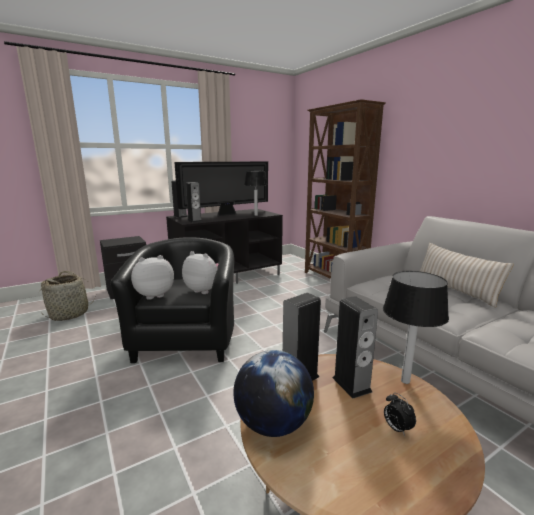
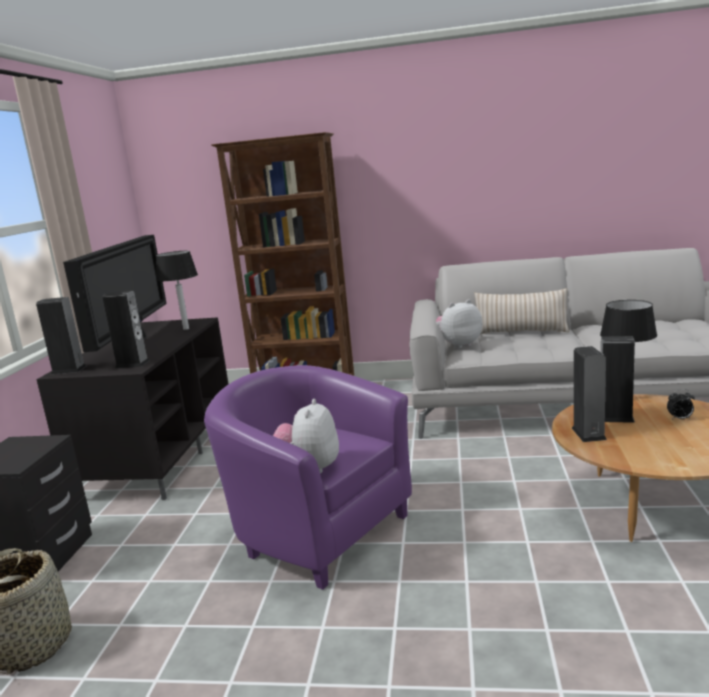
camera: 50 degrees left, 0 degrees up
black armchair [110,237,234,363] -> purple armchair [204,365,412,590]
plush toy [182,251,219,294] -> plush toy moved to [436,300,482,349]
globe [233,350,314,437] -> none

